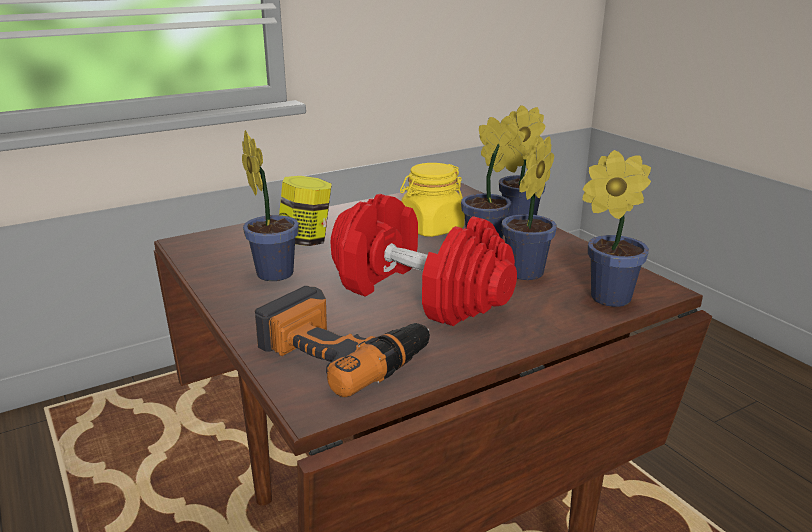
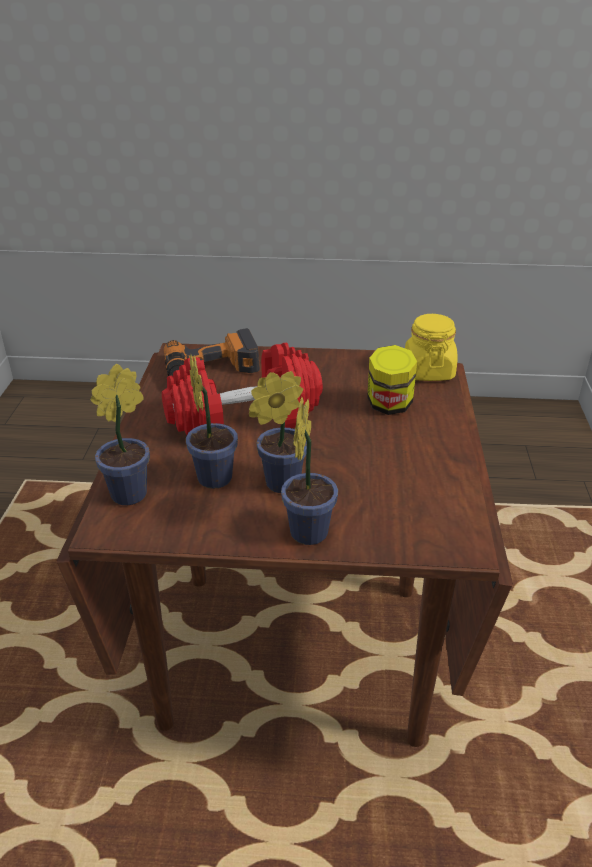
camera: 125 degrees right, 10 degrees up
potted plant [242,130,299,281] -> none
yellow jar [400,163,465,237] -> yellow jar moved to [405,314,458,381]

